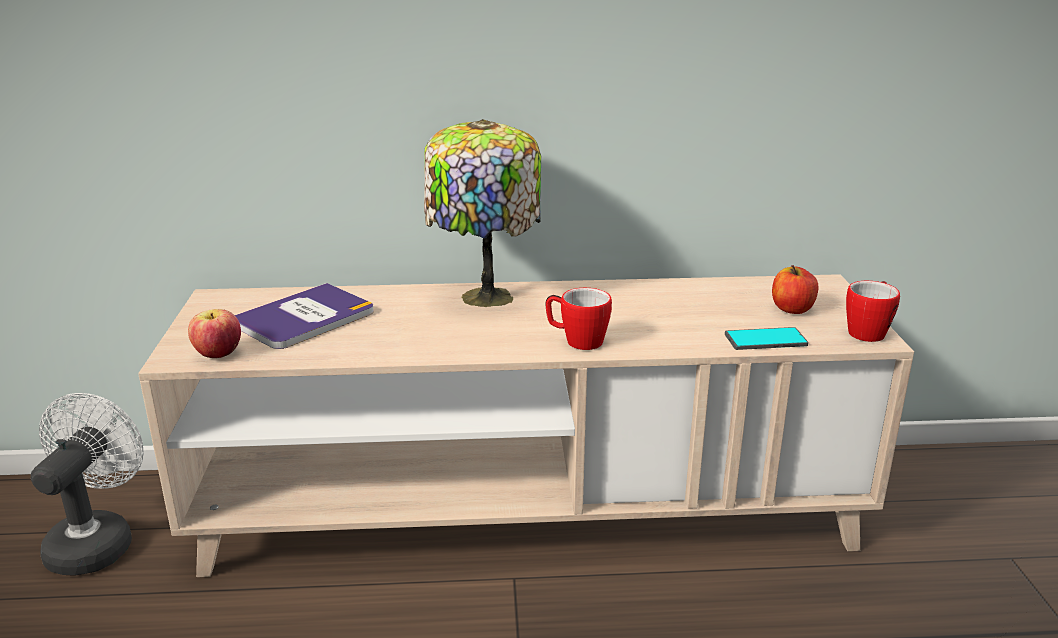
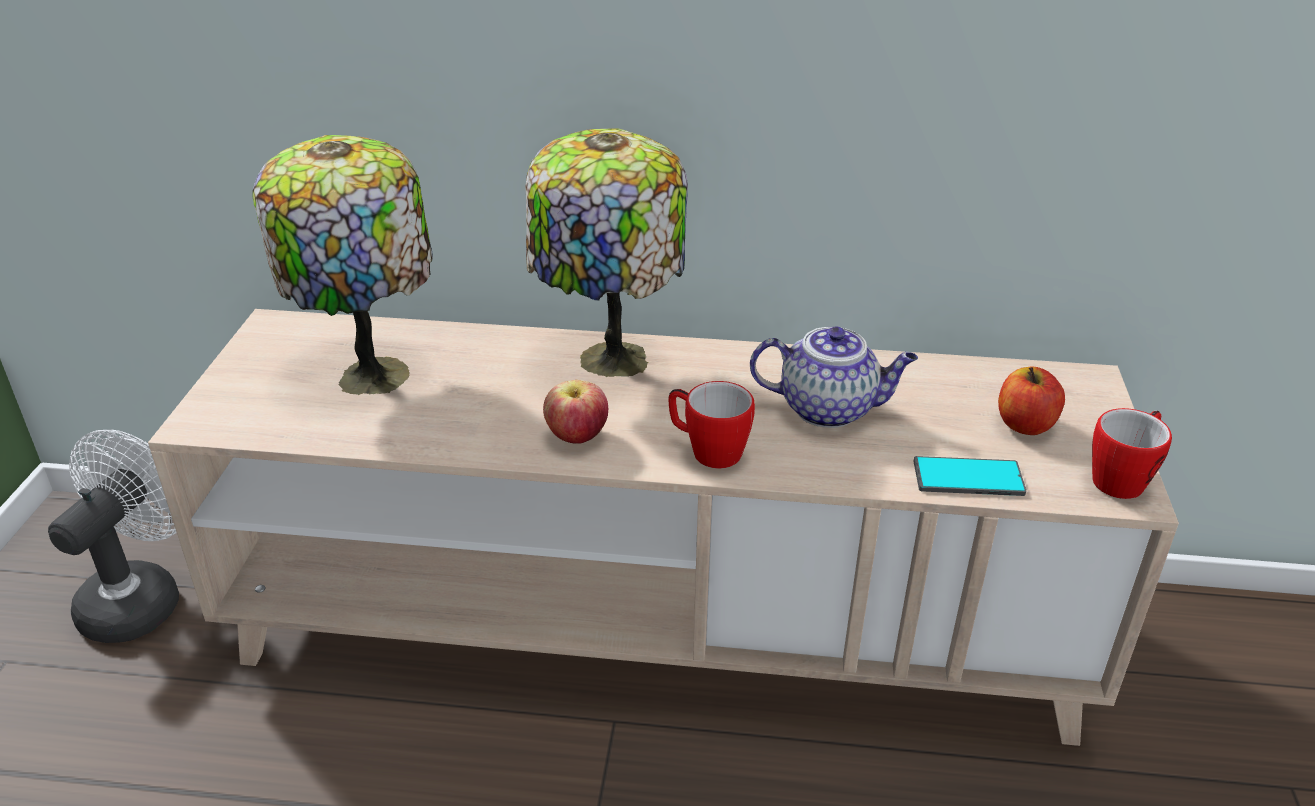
camera: 10 degrees right, 10 degrees up
apple [188,309,241,358] -> apple moved to [543,380,608,444]
book [235,283,374,349] -> table lamp [252,135,433,395]
none -> teapot [750,326,918,428]

